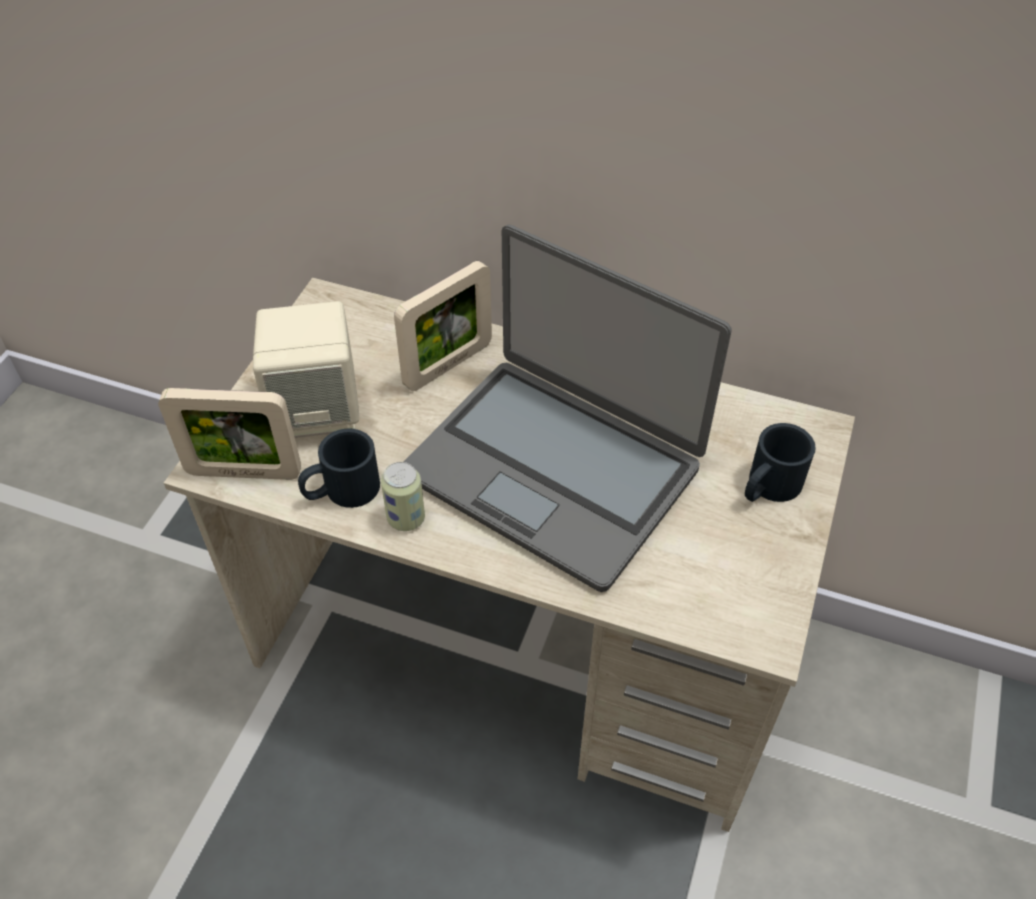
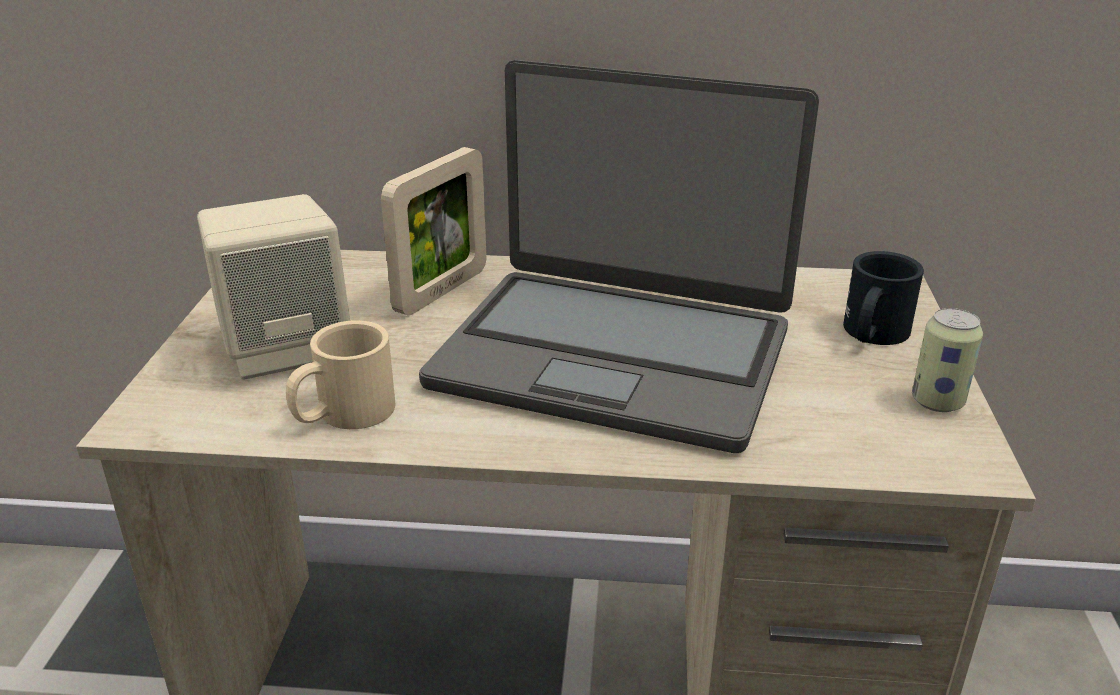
camera: 15 degrees left, 20 degrees down
picture frame [158,388,301,480] -> none
black mug [298,429,380,508] -> beige mug [286,320,395,429]
can [381,462,425,531] -> can moved to [912,308,983,412]

